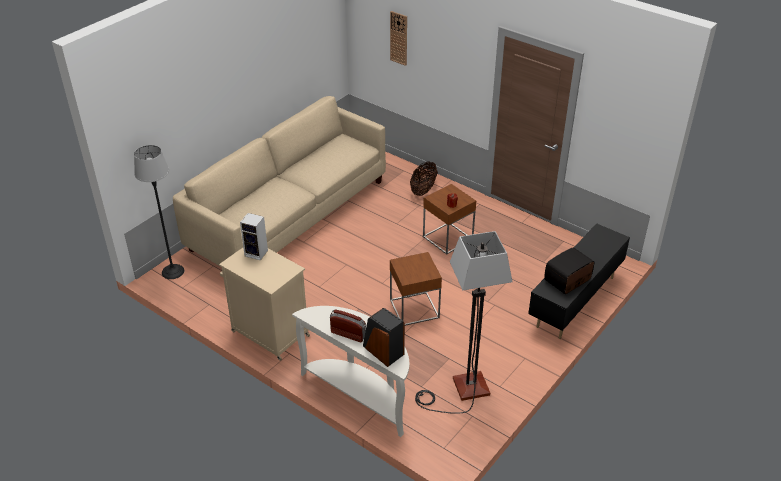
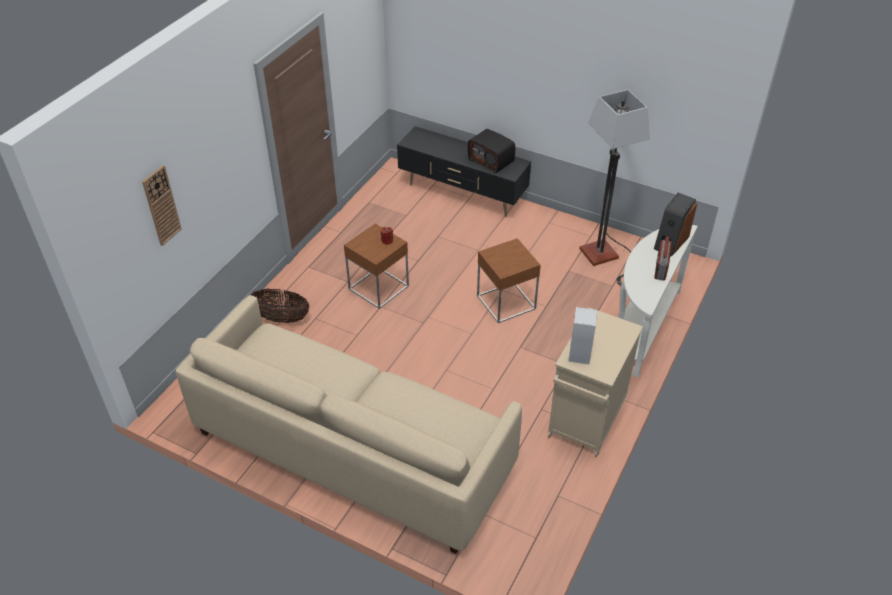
camera: 100 degrees left, 5 degrees up
floor lamp [134,145,184,279] -> none

